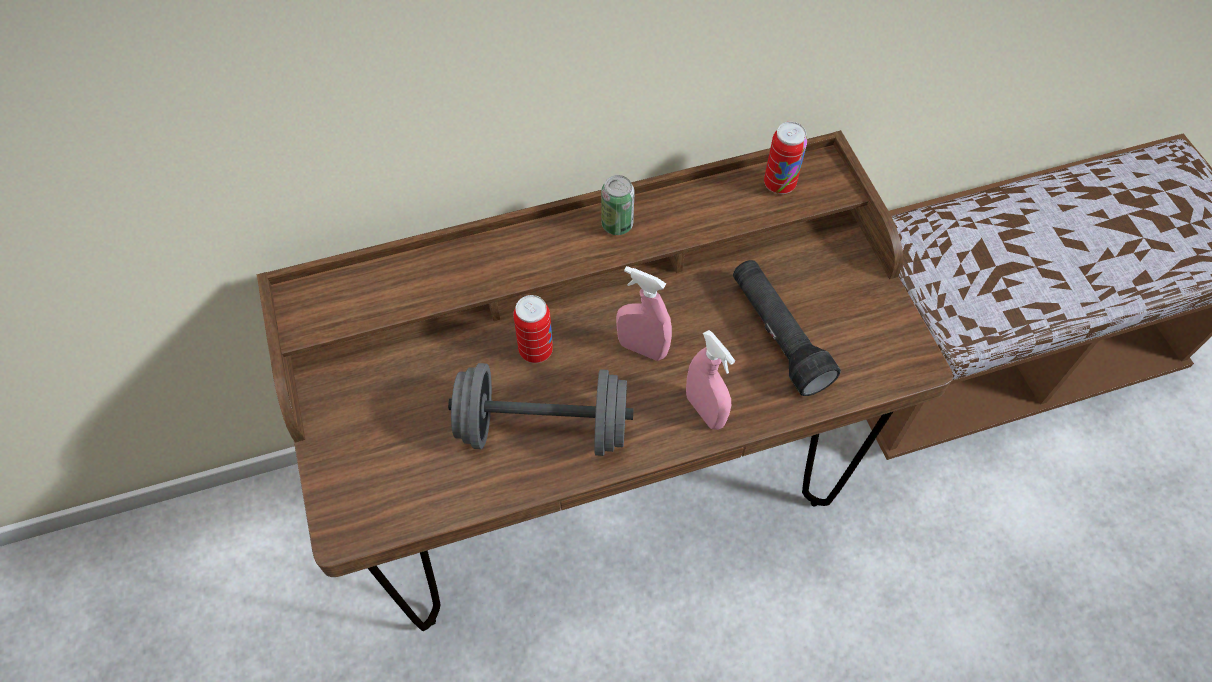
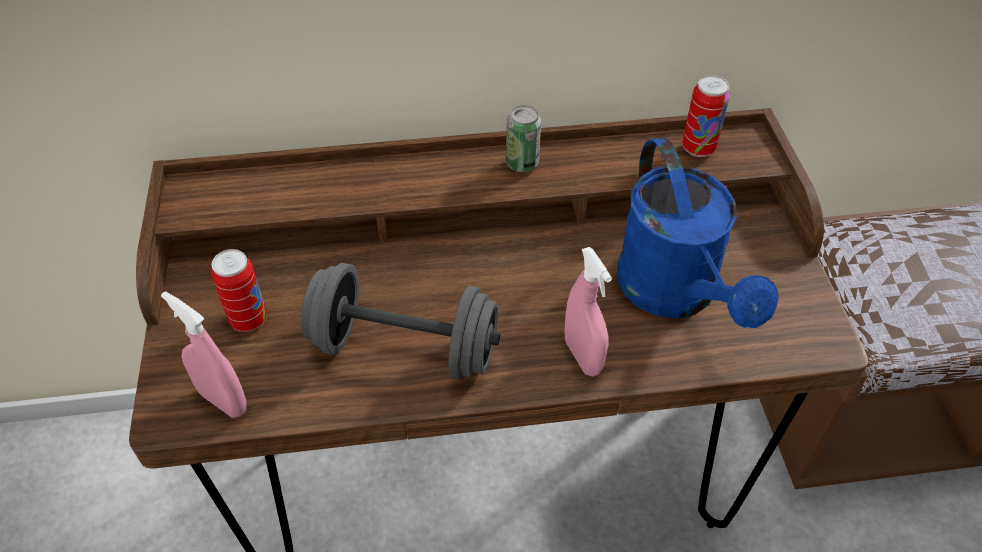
camera: 10 degrees right, 10 degrees down
can [513,295,553,363] -> can moved to [211,249,267,332]
pink spray bottle [616,266,672,361] -> pink spray bottle moved to [161,292,247,418]
black flashlight [733,260,841,396] -> blue watering can [617,137,779,328]

